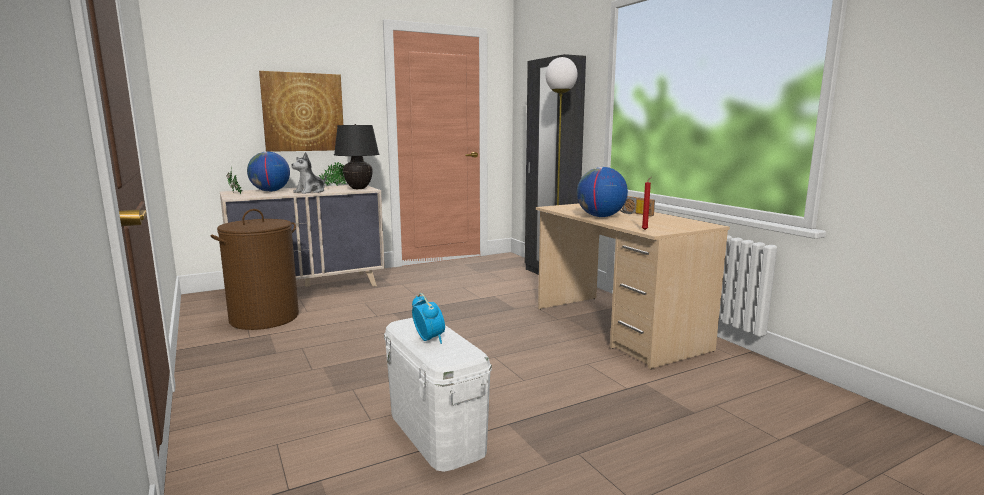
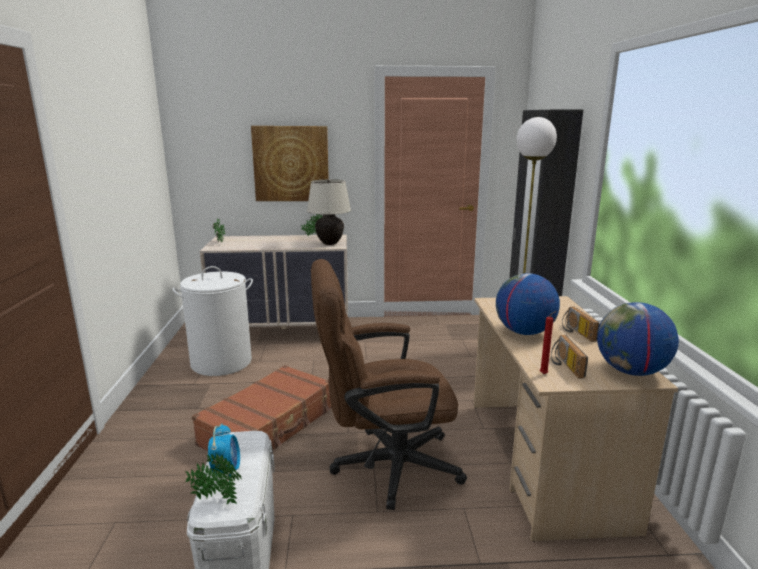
camera: 25 degrees right, 5 degrees up
brown laundry basket [210,209,299,330] -> white laundry basket [172,266,253,376]
globe [247,152,290,192] -> globe moved to [597,302,679,376]
plush toy [291,152,327,194] -> none
black table lamp [334,124,379,189] -> beige table lamp [307,179,351,245]
none -> potted plant [185,453,242,505]
none -> brown suitcase [192,365,332,451]
none -> brown office chair [311,259,467,510]
none -> radio [551,335,588,379]

